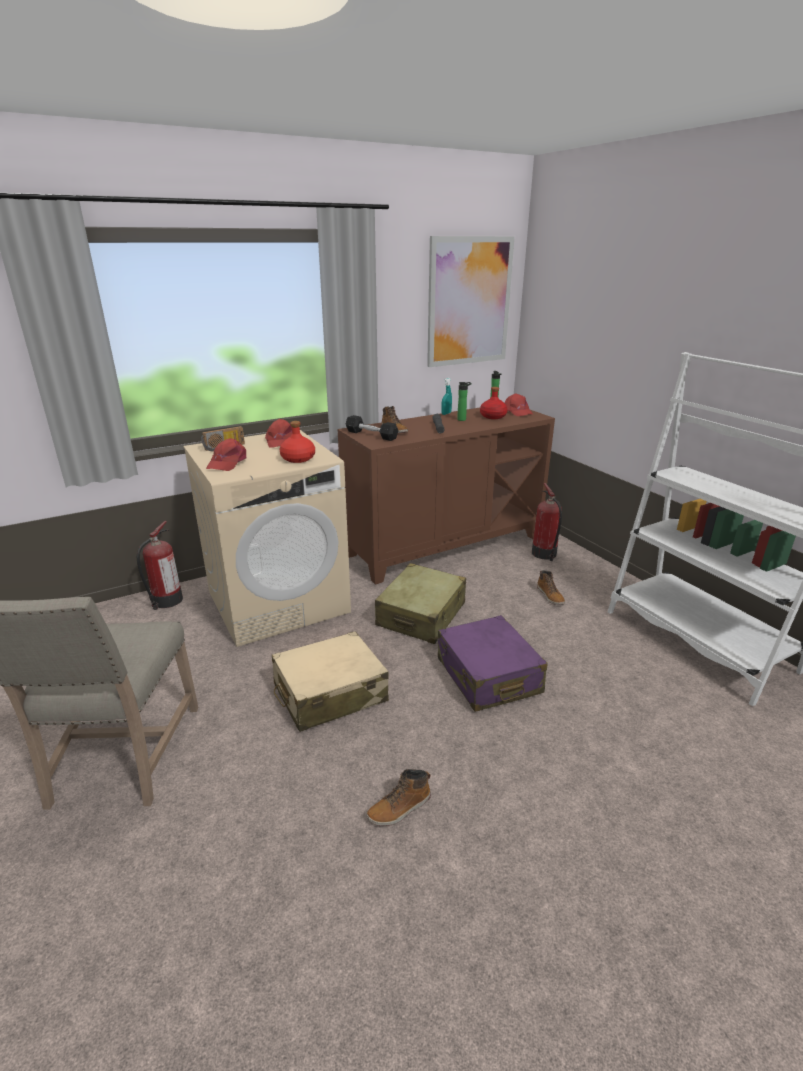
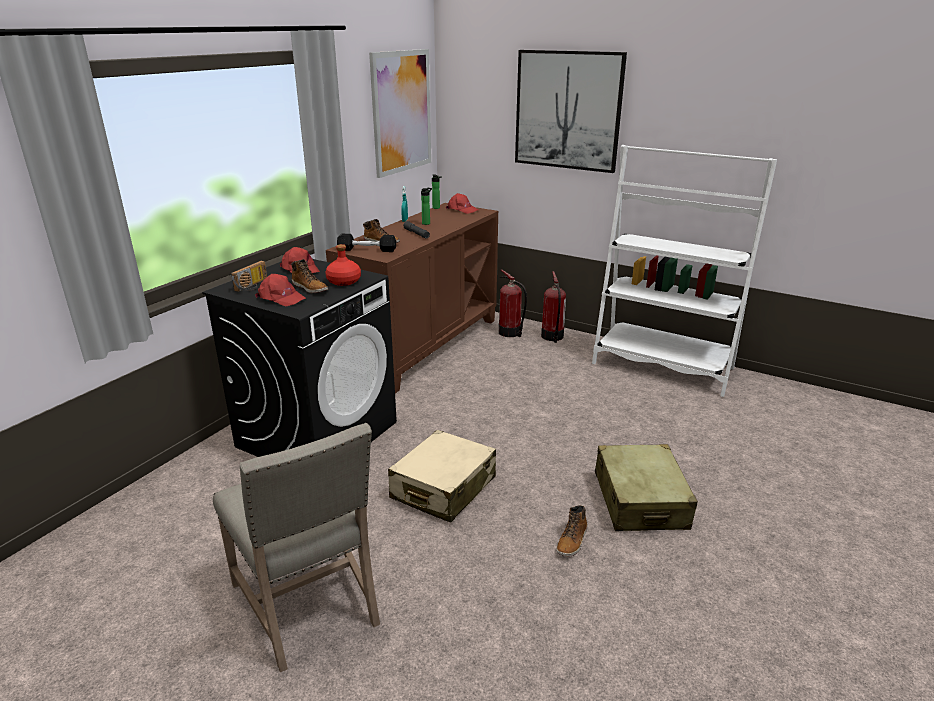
camera: 30 degrees left, 0 degrees up
fire extinguisher [137,521,183,610] -> fire extinguisher moved to [541,271,566,343]
beige washing machine [183,430,351,647] -> black washing machine [202,259,397,457]
red cap [206,438,246,471] -> red cap turned 45 degrees counterclockwise [255,274,306,306]
beige suitcase [375,563,466,644] -> beige suitcase moved to [595,444,698,531]
purple suitcase [438,615,547,712] -> none
red bottle [480,387,508,419] -> none
boot [537,570,565,605] -> boot moved to [291,259,328,293]
none -> picture [515,50,627,173]

